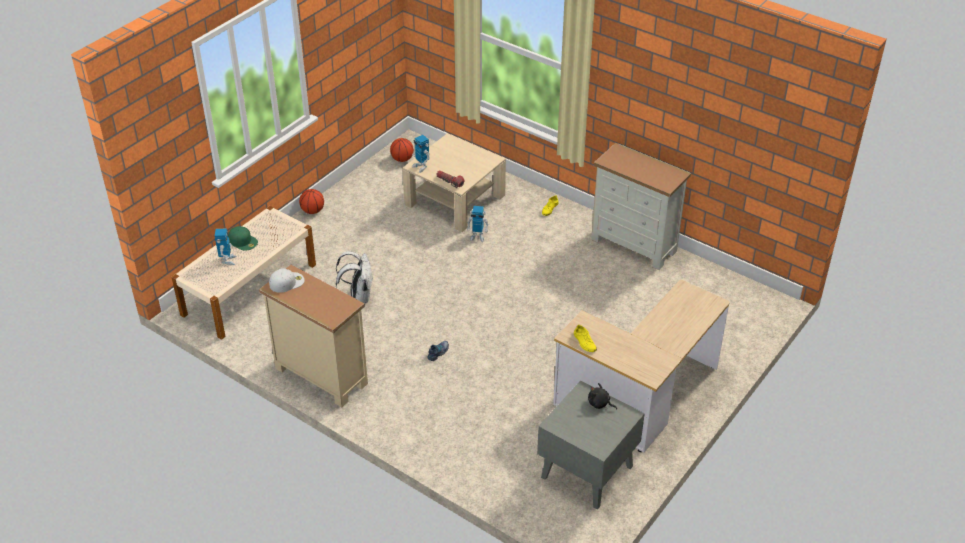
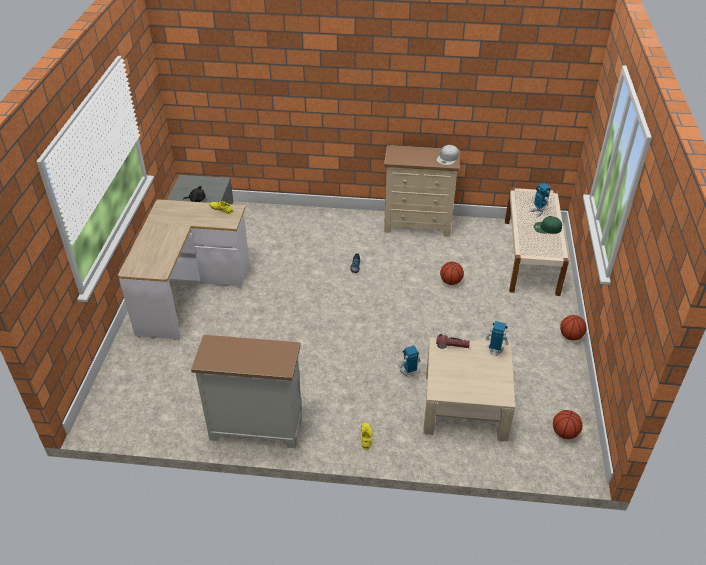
camera: 150 degrees right, 0 degrees up
white backpack [336,251,373,304] -> basketball [440,261,464,285]

